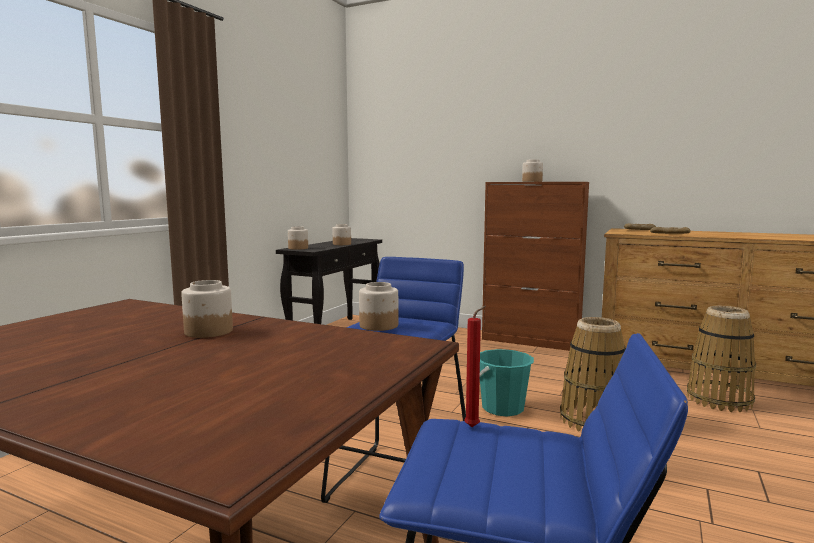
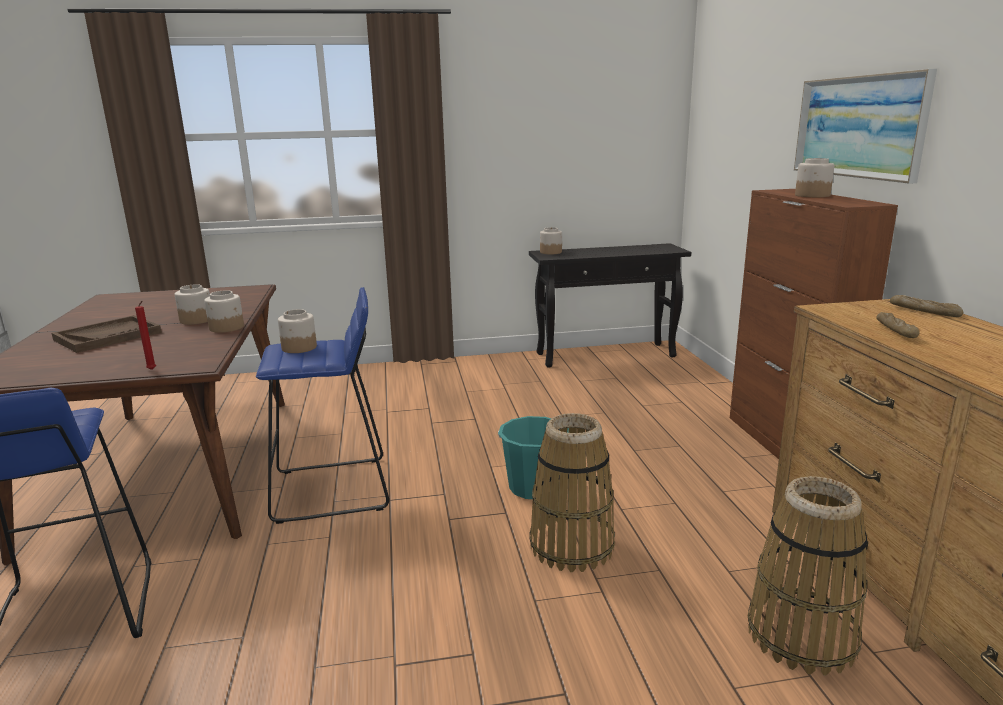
camera: 55 degrees right, 10 degrees up
jar [332,224,351,245] -> jar moved to [204,290,244,333]
red candle [464,305,486,427] -> red candle moved to [135,301,156,370]
none -> brown tray [52,315,162,353]
none -> picture [794,69,937,184]

